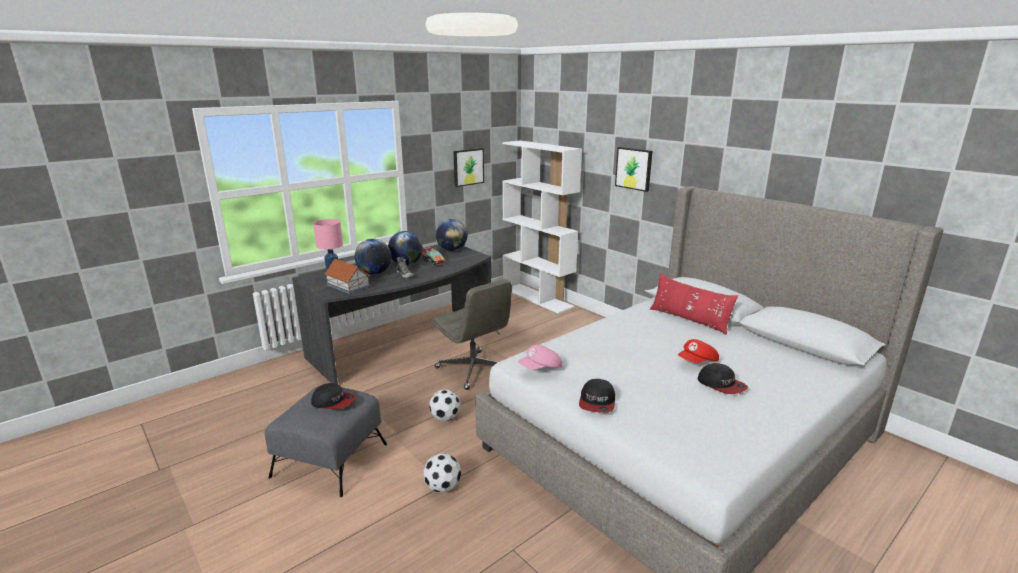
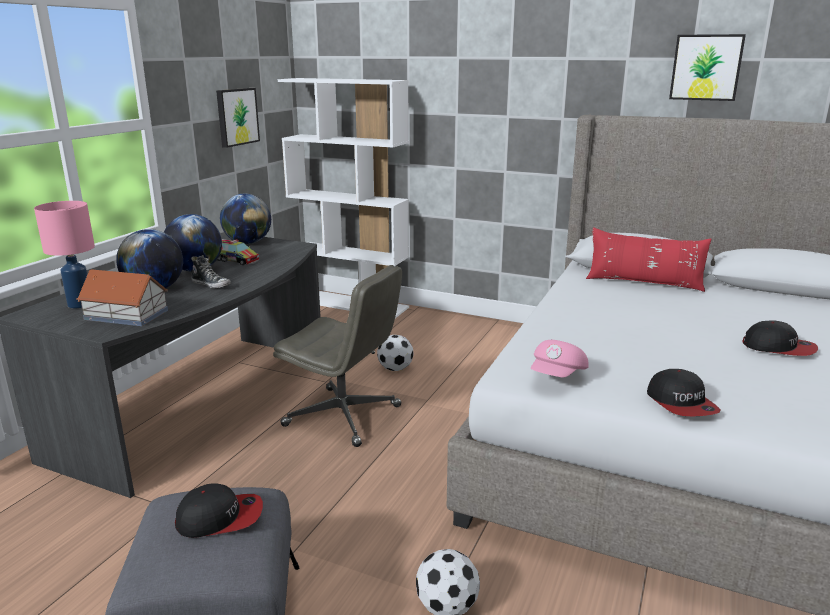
camera: 25 degrees left, 0 degrees up
football [429,389,461,421] -> football moved to [377,335,413,371]
picture [615,147,653,192] -> picture moved to [669,34,746,101]
red cap [678,339,719,363] -> none

